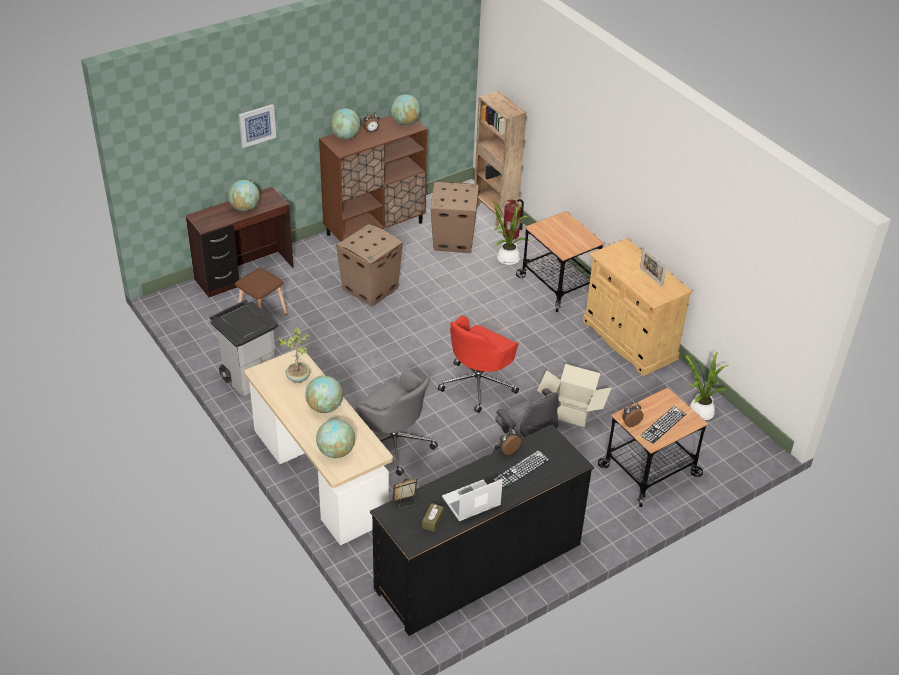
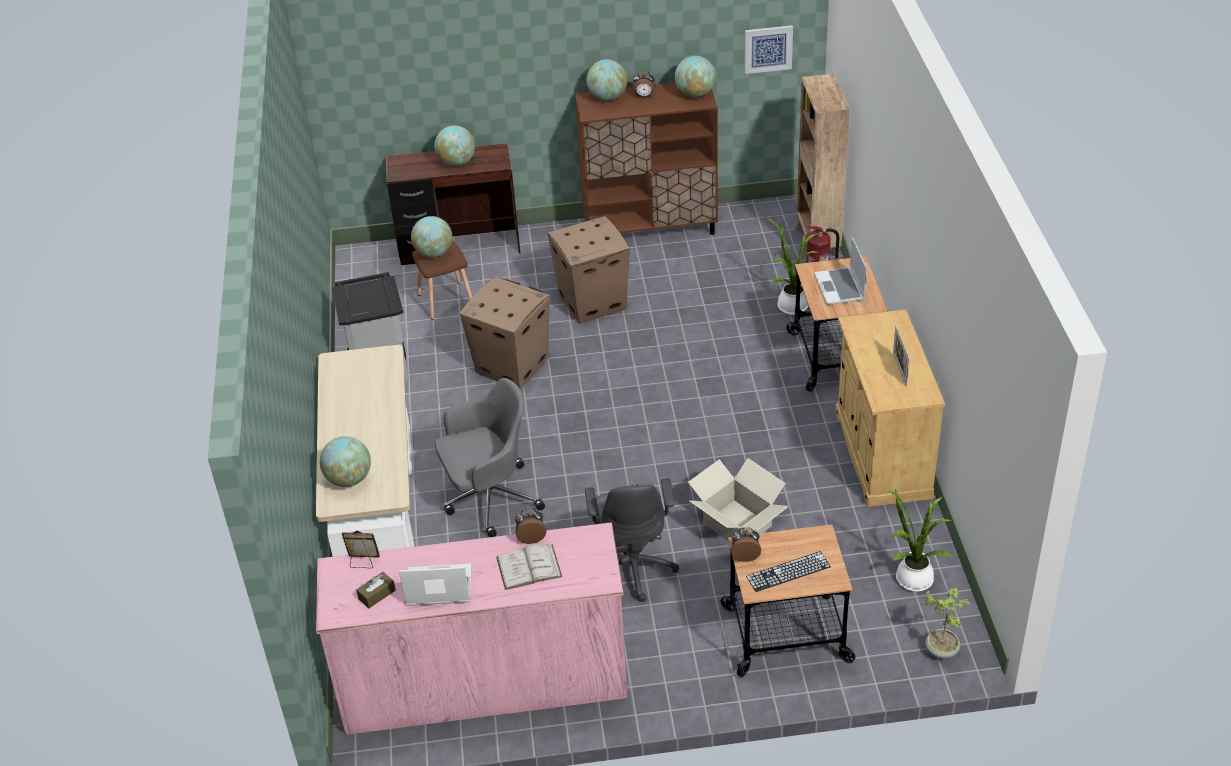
camera: 30 degrees right, 0 degrees up
picture [238,104,276,148] -> picture moved to [745,25,793,74]
potted plant [277,328,310,383] -> potted plant moved to [925,587,971,659]
globe [305,376,343,413] -> globe moved to [411,216,452,258]
grey office chair [355,370,438,476] -> grey office chair turned 90 degrees counterclockwise [435,378,545,537]
black dresser [370,425,594,636] -> pink dresser [316,522,628,735]
cardboard box [431,182,479,253] -> cardboard box moved to [459,277,550,390]
red office chair [438,315,519,413] -> none
keyboard [493,450,550,489] -> white book [496,544,562,590]
none -> laptop [814,237,867,305]

